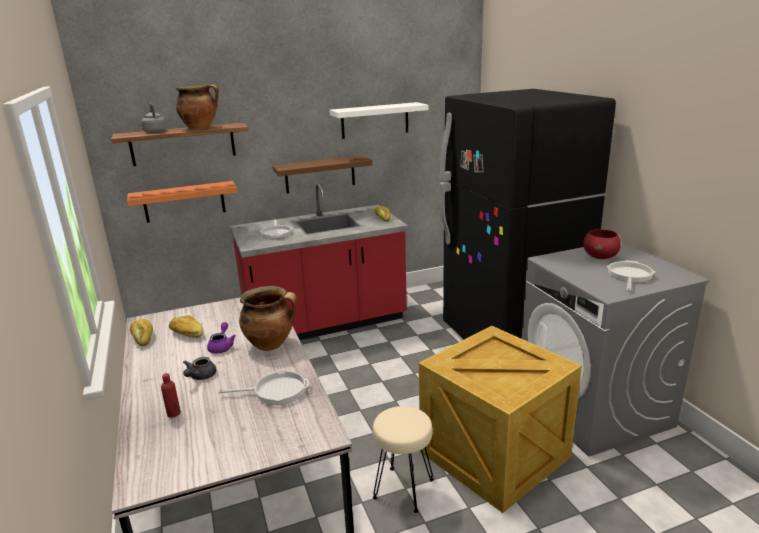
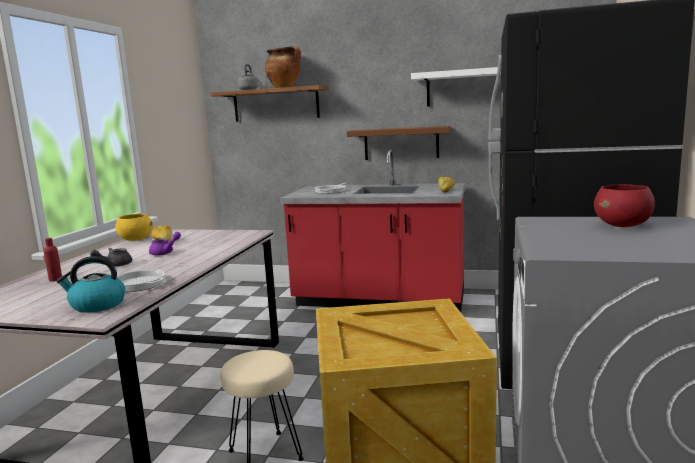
camera: 35 degrees right, 10 degrees down
orange shelf [127,181,237,223] -> none
bread [130,319,153,346] -> yellow bowl [115,214,153,241]
cooking pot [239,286,297,351] -> none
frying pan [607,260,655,292] -> none
none -> kettle [56,256,125,313]

